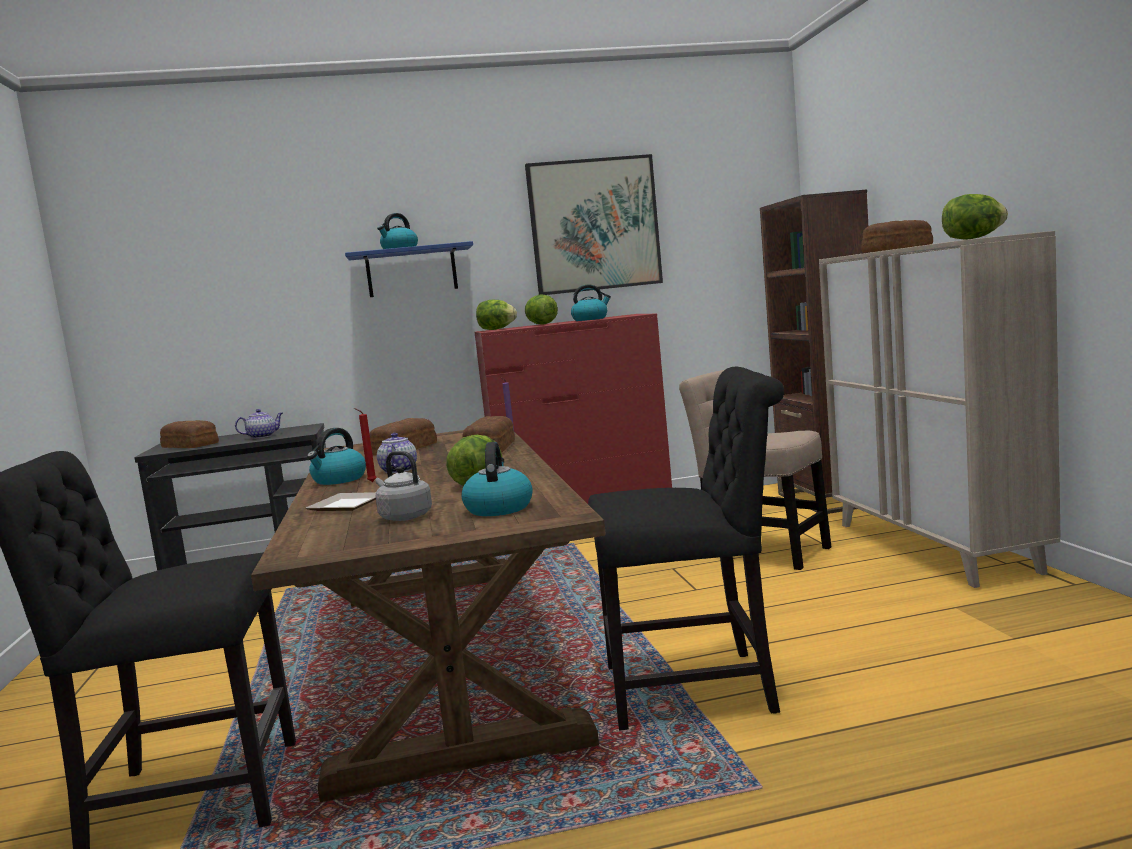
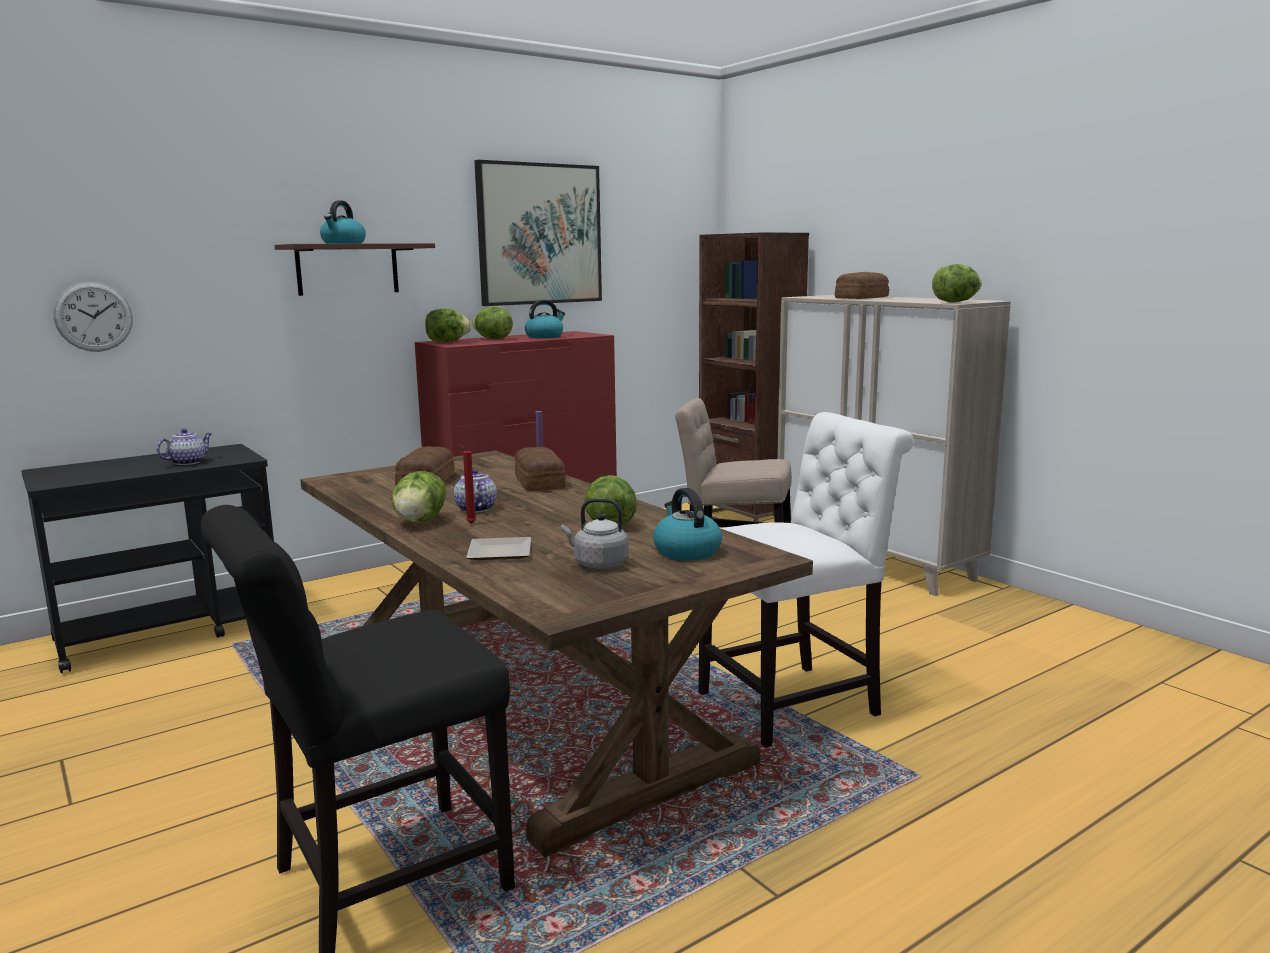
camera: 25 degrees left, 5 degrees up
bread [160,420,219,448] -> none
kettle [307,428,366,485] -> lettuce [392,471,446,523]
blue shelf [345,241,473,297] -> brown shelf [275,243,435,296]
black chair [588,367,784,730] -> white chair [699,412,914,748]
none -> wall clock [53,282,133,352]

